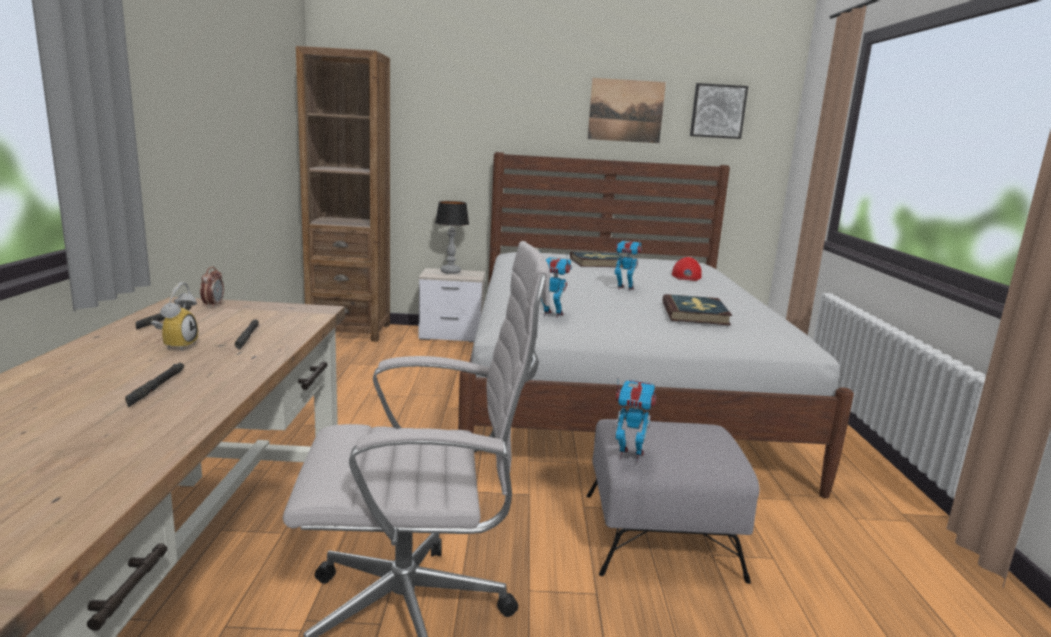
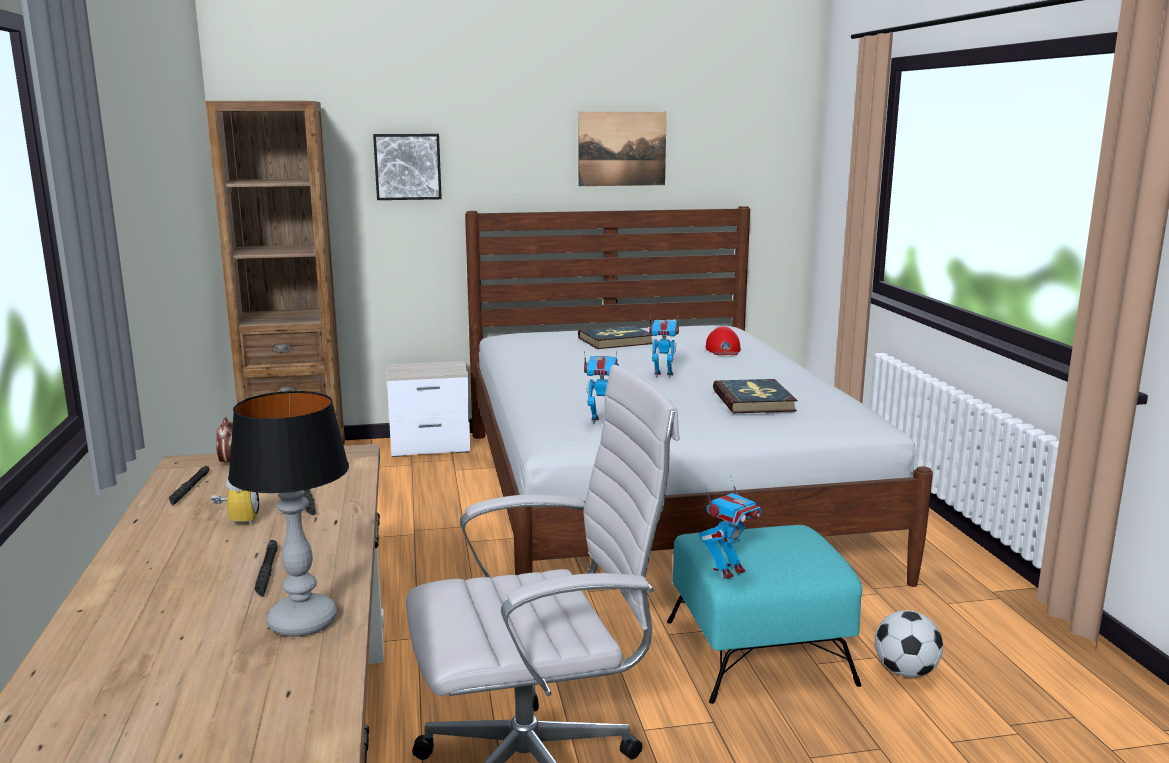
camera: 10 degrees left, 0 degrees up
table lamp [435,201,469,274] -> table lamp moved to [228,391,349,637]
grey ottoman [586,419,760,584] -> turquoise ottoman [667,525,862,704]
toy robot [615,378,656,462] -> toy robot turned 135 degrees clockwise [700,475,761,579]
picture [690,83,748,139] -> picture moved to [373,134,442,200]
none -> football [875,610,943,678]

